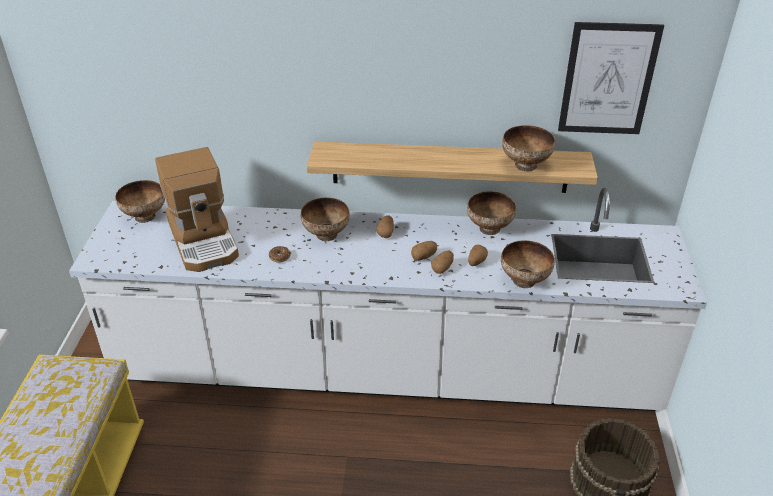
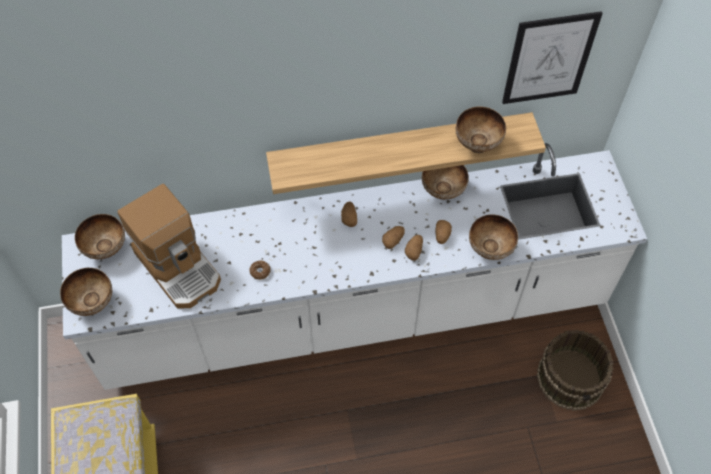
camera: 15 degrees left, 20 degrees up
bowl [301,197,350,241] -> bowl moved to [60,268,112,316]

